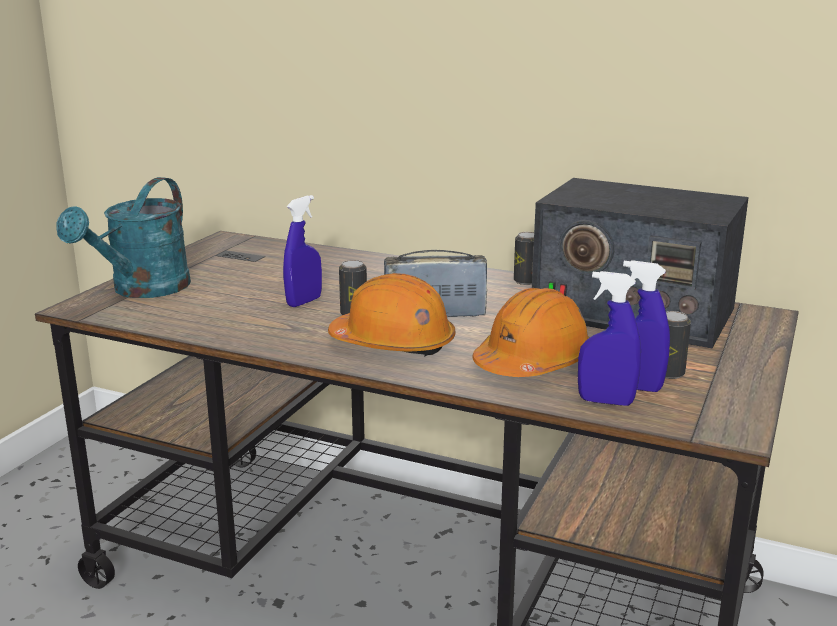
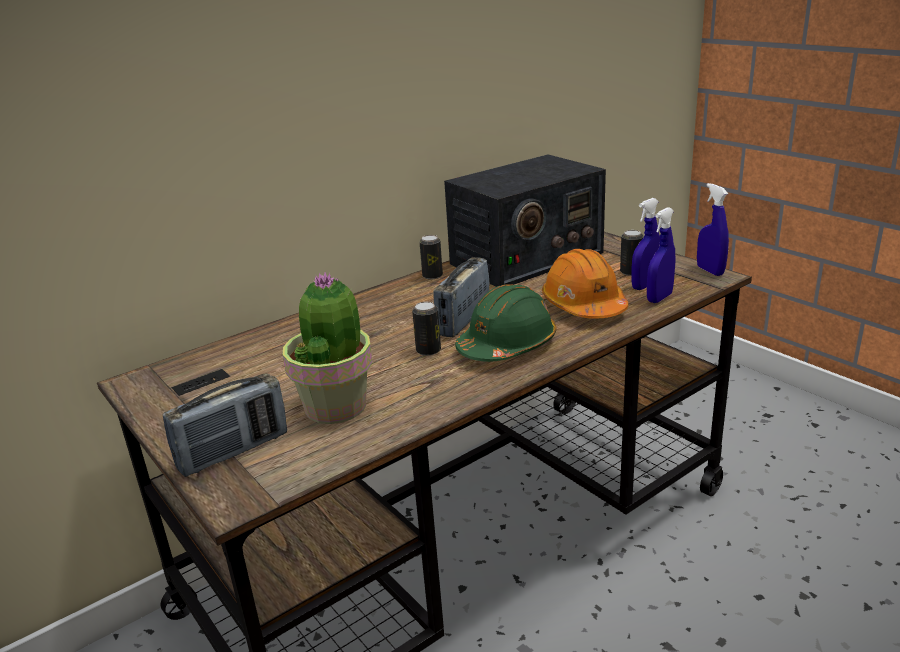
camera: 60 degrees left, 5 degrees up
turquoise watering can [56,177,191,298] -> radio [163,373,287,477]
blue spray bottle [283,195,322,307] -> blue spray bottle moved to [697,183,729,276]
orange hard hat [328,273,455,357] -> green hard hat [455,284,557,362]
none -> potted plant [283,272,373,424]

